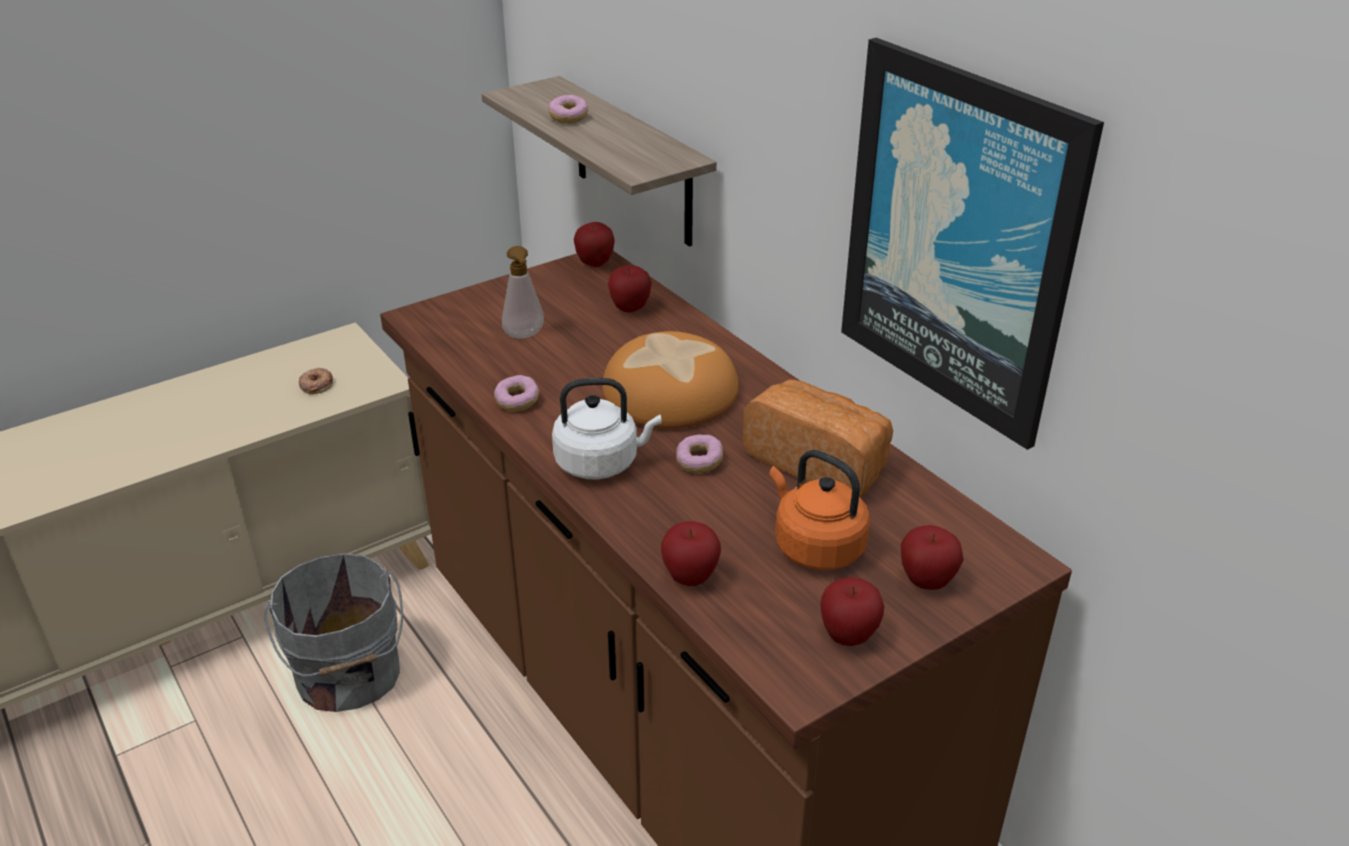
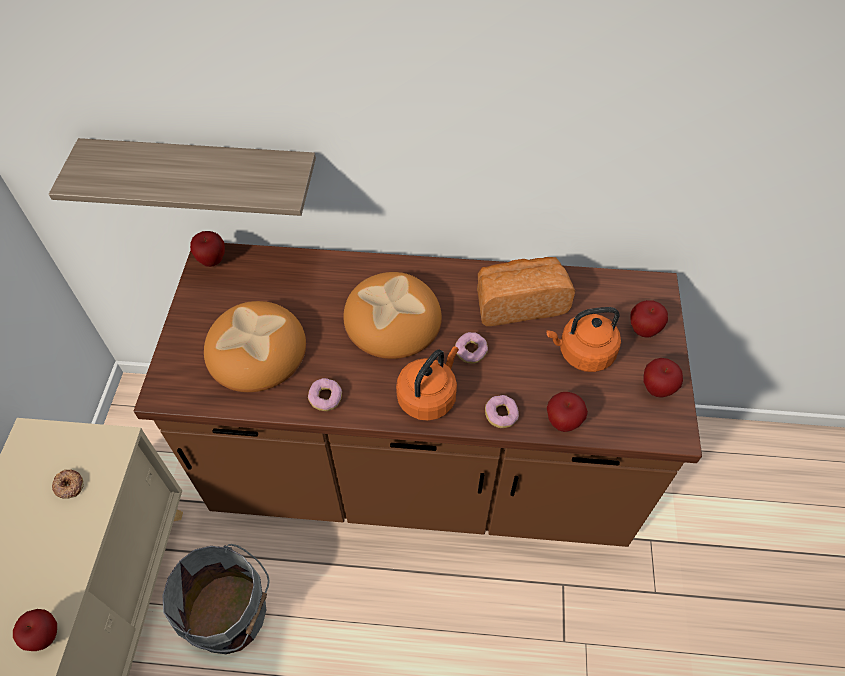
camera: 50 degrees left, 20 degrees up
soap dispenser [502,246,544,339] -> bread [204,301,306,392]
donut [548,95,588,124] -> donut moved to [485,395,519,428]
white kettle [552,378,662,479] -> orange kettle [396,346,459,421]
apple [608,265,652,312] -> apple moved to [13,609,57,651]
picture [841,38,1104,450] -> none

